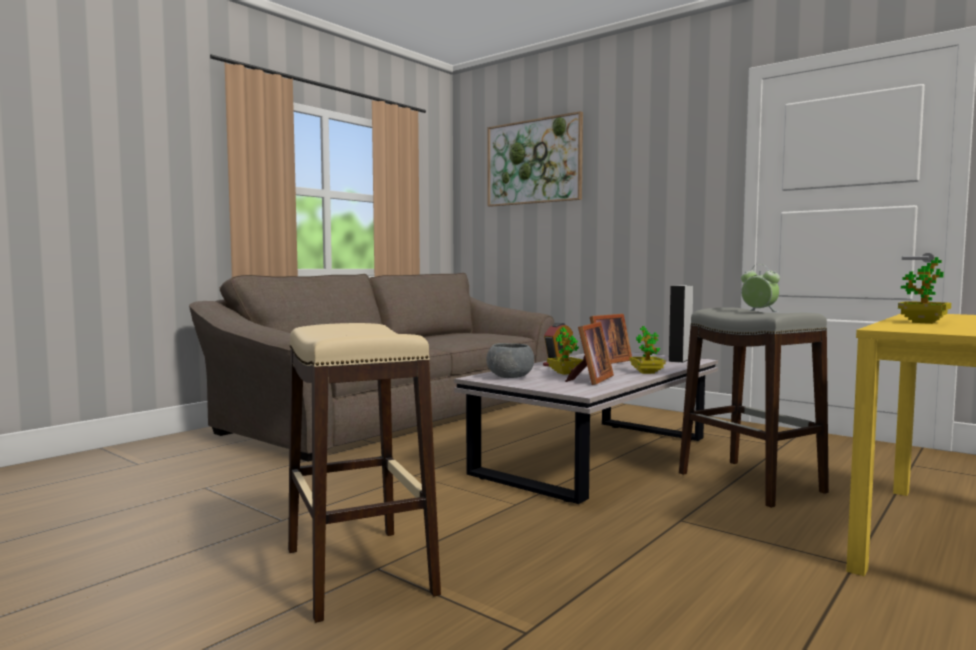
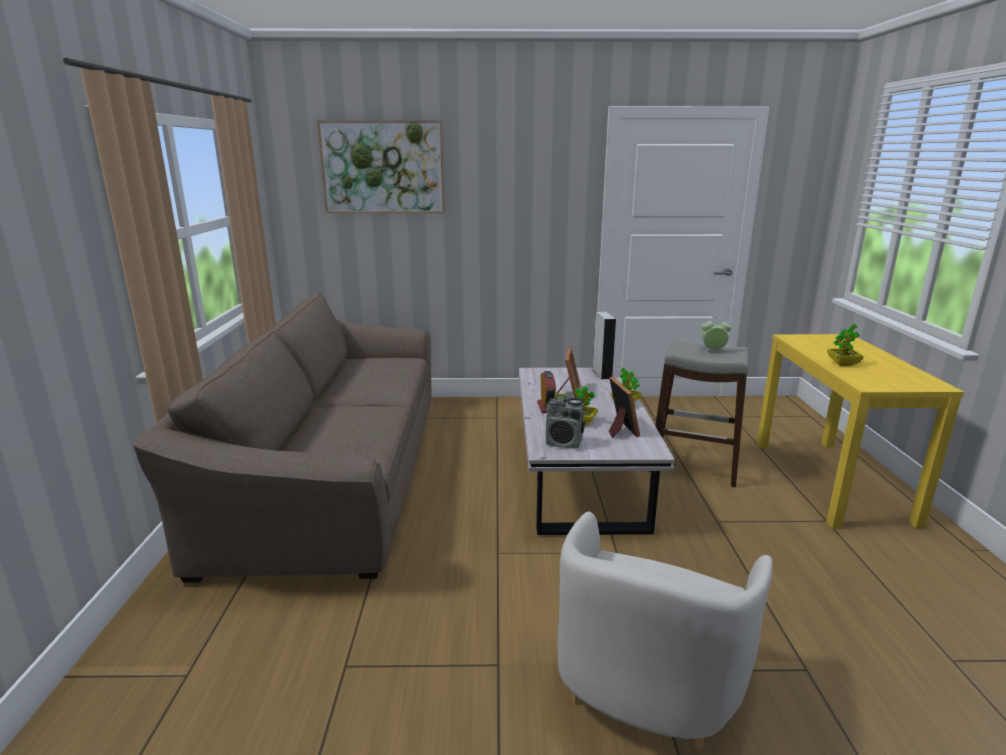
camera: 40 degrees left, 15 degrees up
beige stool [288,323,441,623] -> white armchair [557,511,773,750]
grey bowl [486,343,534,378] -> radio [546,393,585,449]

